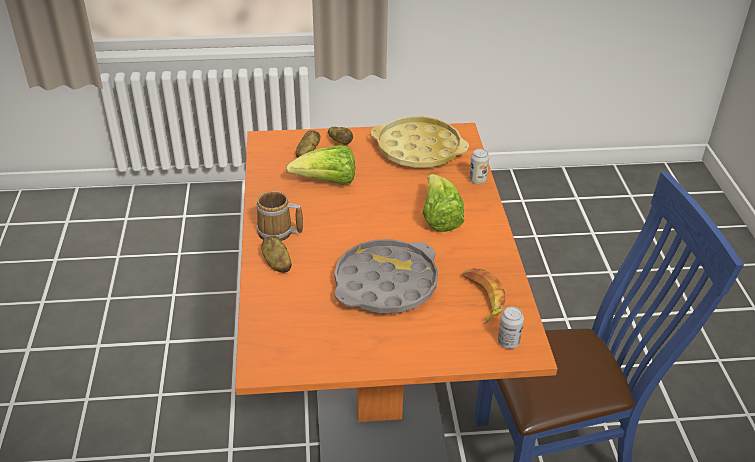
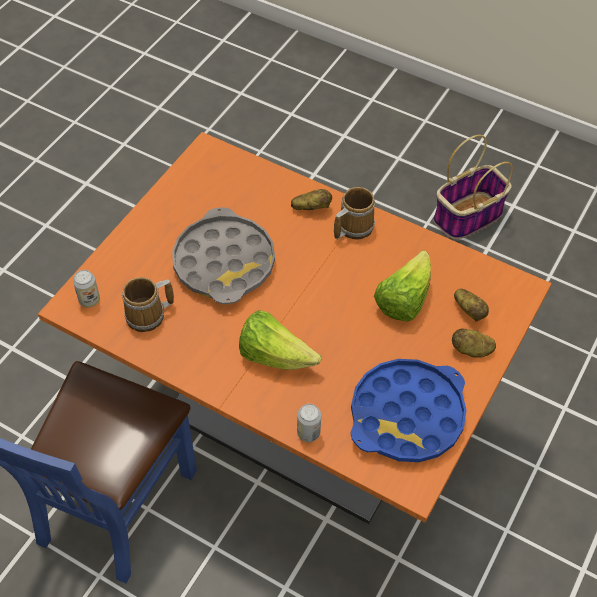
camera: 125 degrees right, 15 degrees up
yellow tray [371,117,469,168] -> blue tray [351,359,467,462]
banana [462,268,505,324] -> mug [122,277,174,332]
none -> basket [433,135,513,239]

